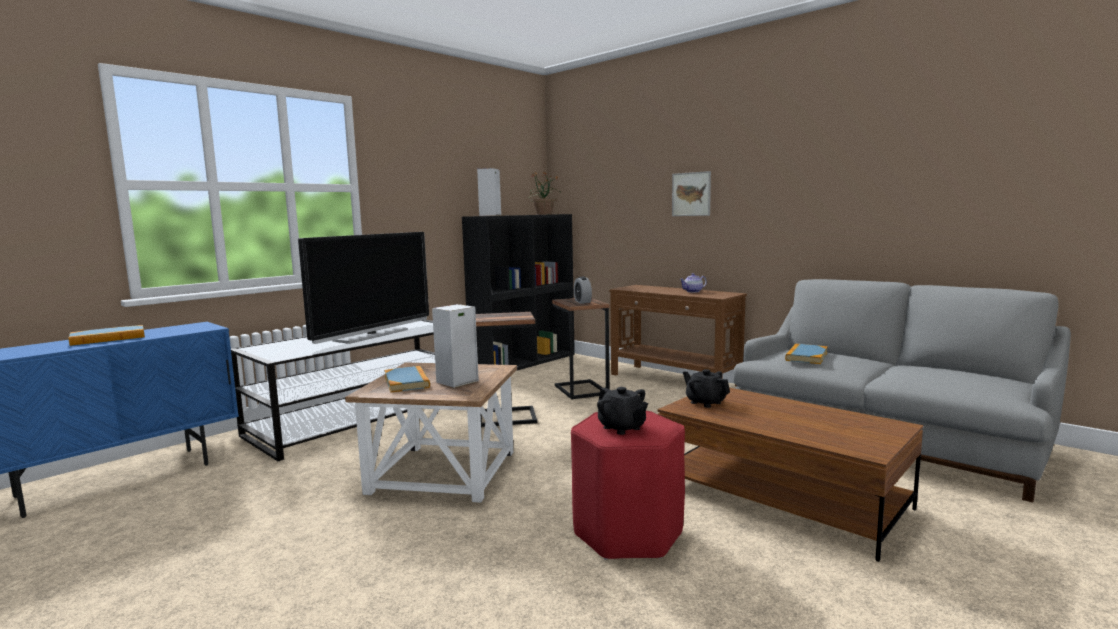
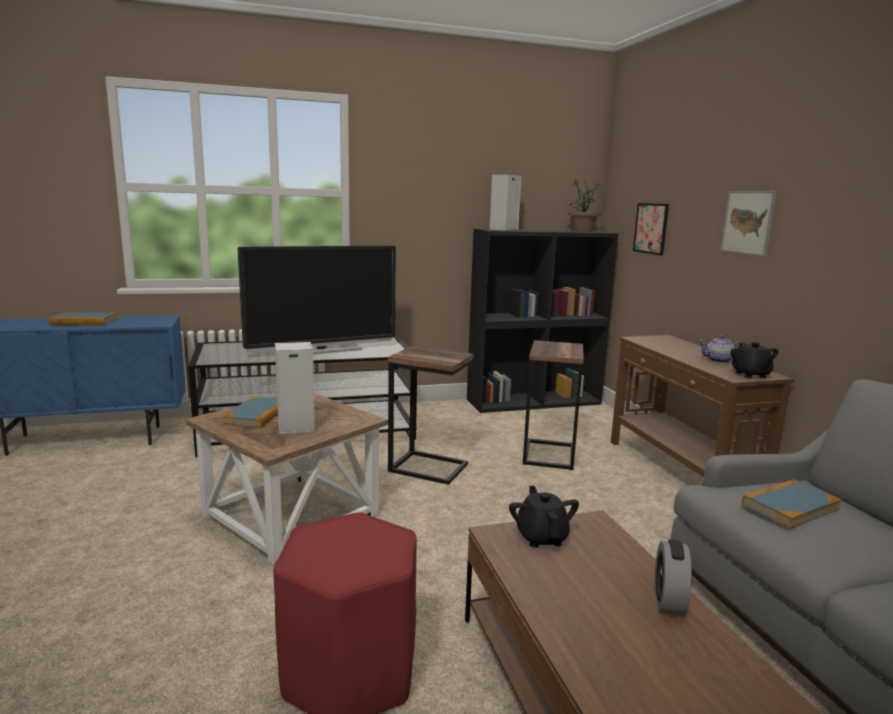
camera: 30 degrees right, 5 degrees up
alarm clock [574,277,592,304] -> alarm clock moved to [655,539,692,616]
black teapot [597,387,648,435] -> black teapot moved to [731,342,779,378]
none -> picture [633,203,669,255]

